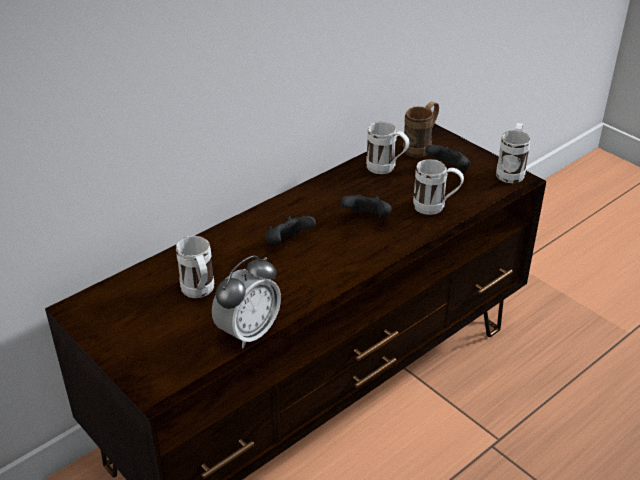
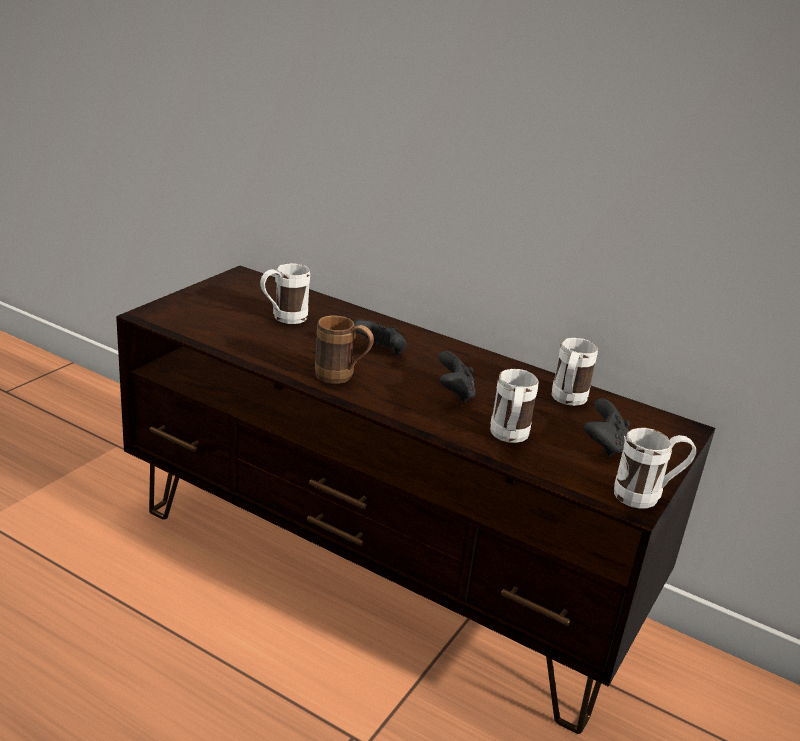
camera: 70 degrees right, 10 degrees down
alarm clock [212,255,281,348] -> none
brown mug [403,102,439,157] -> brown mug moved to [315,315,374,384]

